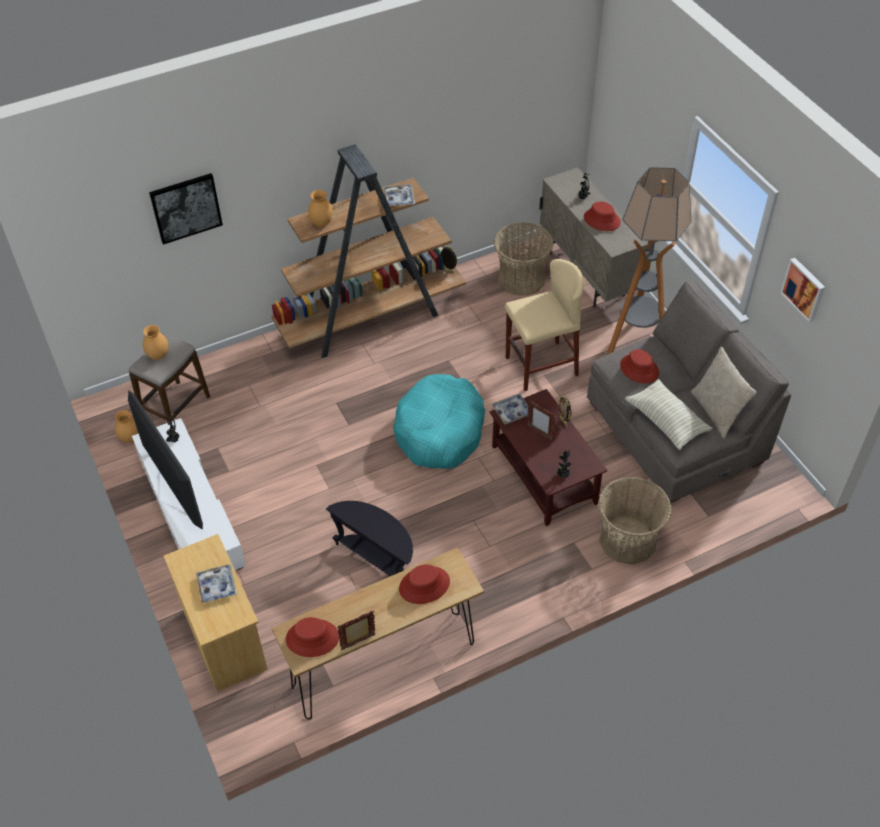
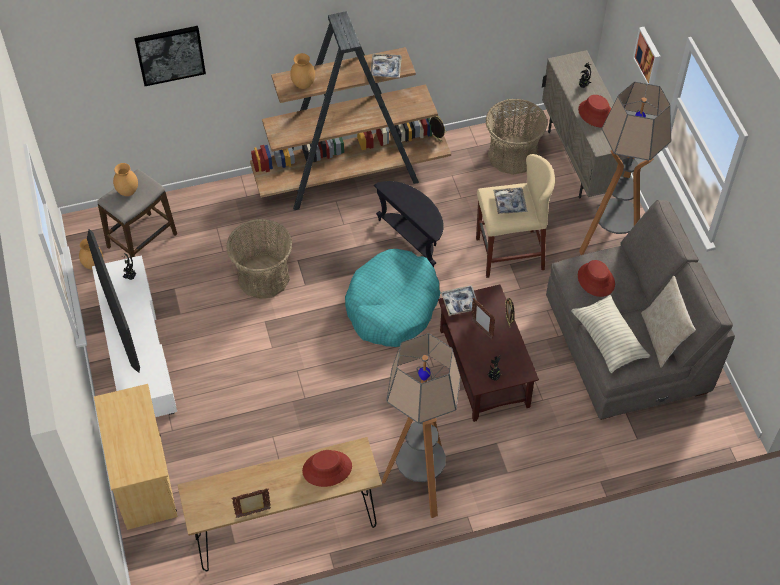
camera: 10 degrees right, 5 degrees up
tray [196,564,237,603] -> tray moved to [493,187,527,214]
red hat [286,617,339,657] -> none
black side table [326,501,413,576] -> black side table moved to [374,181,444,267]
basket [598,477,672,564] -> basket moved to [226,219,292,299]
picture [780,258,825,323] -> picture moved to [633,27,660,85]
none -> floor lamp [382,333,461,518]

